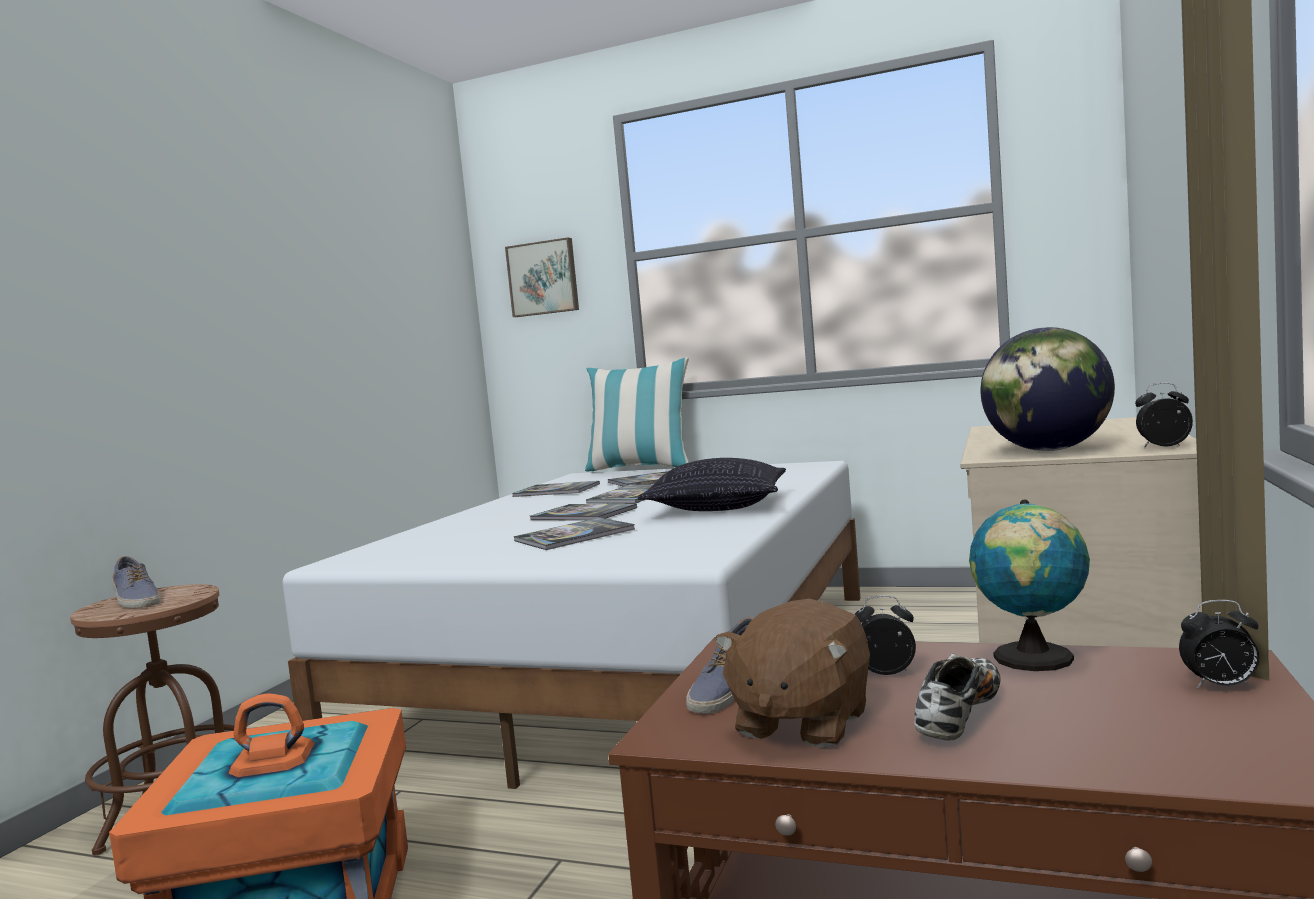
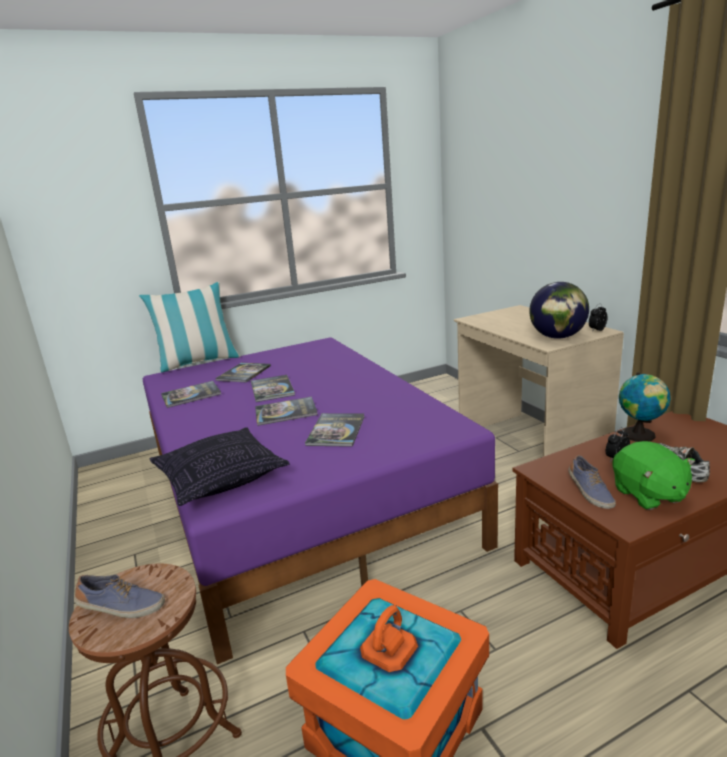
camera: 45 degrees left, 15 degrees up
white bed [282,461,860,789] -> purple bed [143,337,498,664]
picture [505,237,579,317] -> none
pillow [638,458,786,511] -> pillow moved to [150,427,290,506]
brown plush toy [715,599,870,748] -> green plush toy [612,441,695,510]
alarm clock [1179,600,1259,688] -> none

